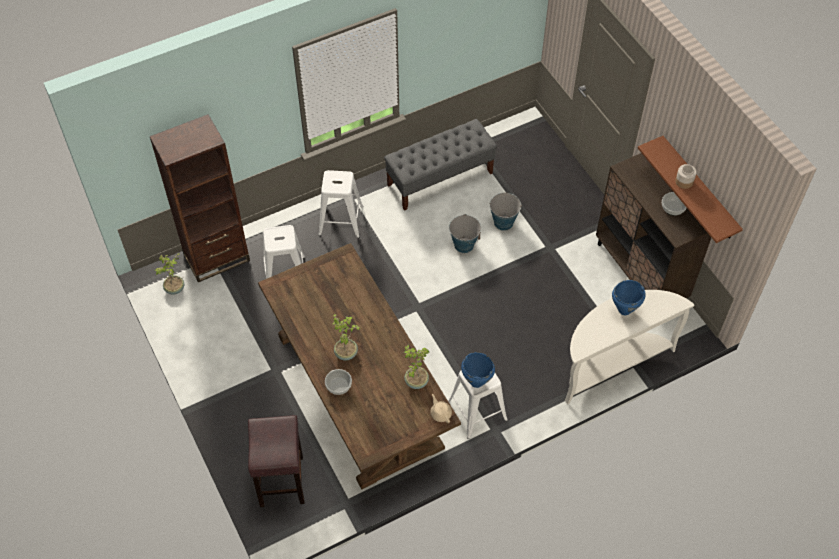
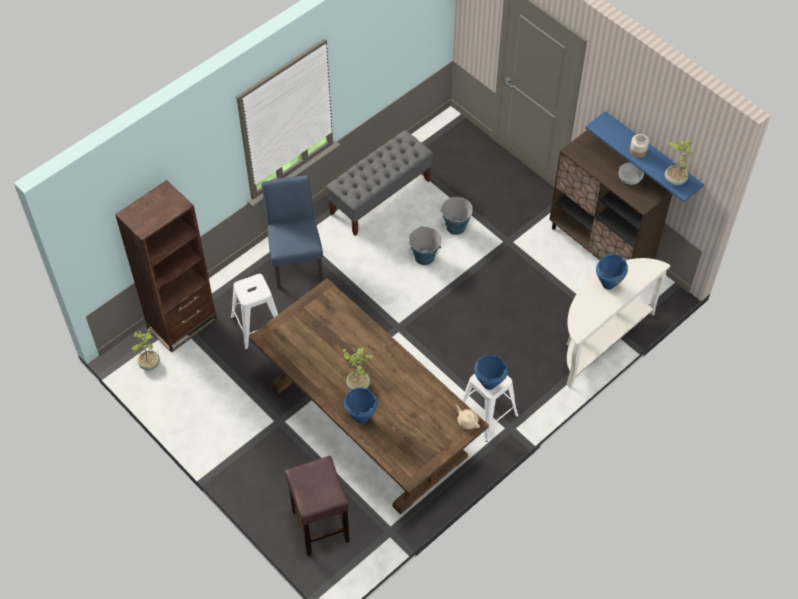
camera: 15 degrees left, 0 degrees up
white stool [318,170,363,238] -> blue chair [262,175,323,287]
bowl [325,369,352,395] -> blue cooking pot [344,388,378,424]
potted plant [404,345,429,389] -> potted plant moved to [665,141,693,185]
brown shelf [638,136,743,243] -> blue shelf [585,111,704,202]

